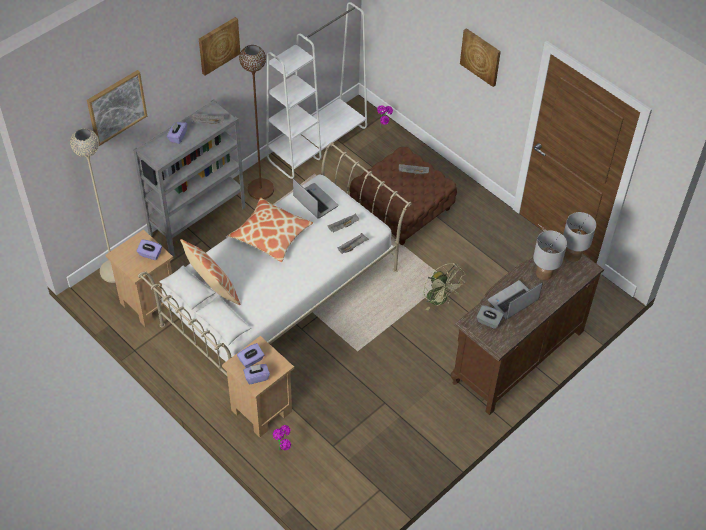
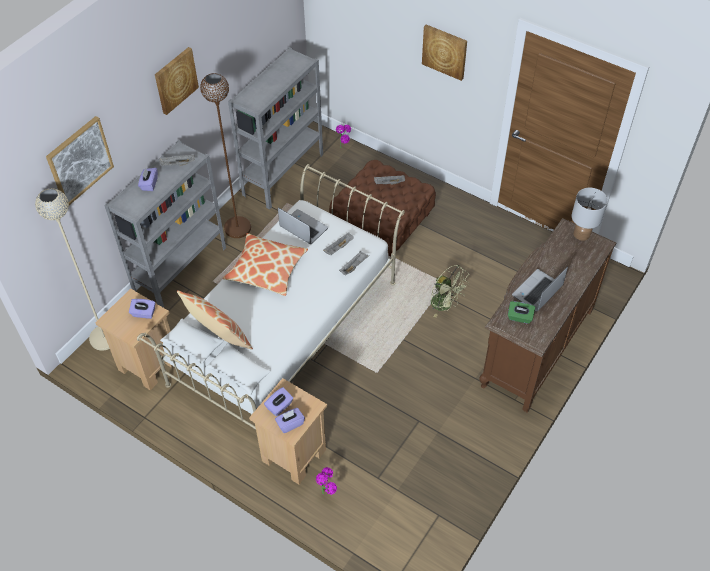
camera: 10 degrees left, 0 degrees up
white clothes rack [266,2,367,179] -> grey bookcase [228,47,323,210]
grey tissue box [477,305,504,329] -> green tissue box [508,301,535,324]
grey table lamp [533,230,567,280] -> none

